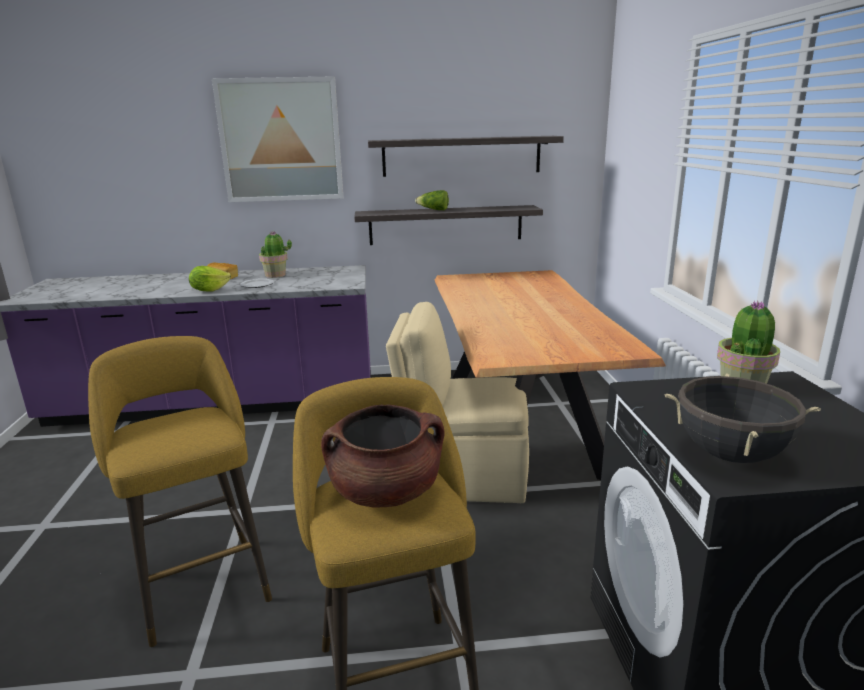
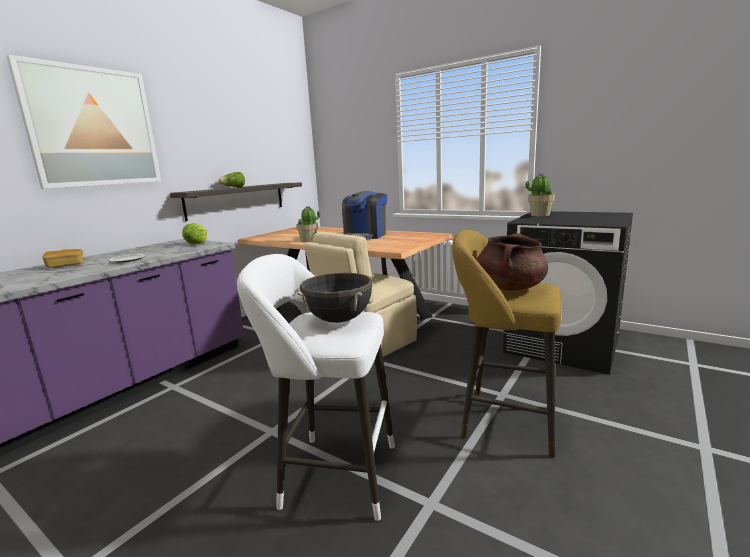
camera: 50 degrees left, 5 degrees down
yellow stool [88,336,272,647] -> white stool [237,254,395,521]
lettuce [189,266,231,292] -> lettuce moved to [182,223,207,244]
potted plant [259,231,292,278] -> potted plant moved to [296,206,320,242]
shelf [368,136,564,177] -> none
black cooking pot [665,374,821,463] -> black cooking pot moved to [294,273,374,323]
none -> coffee machine [342,191,387,239]

